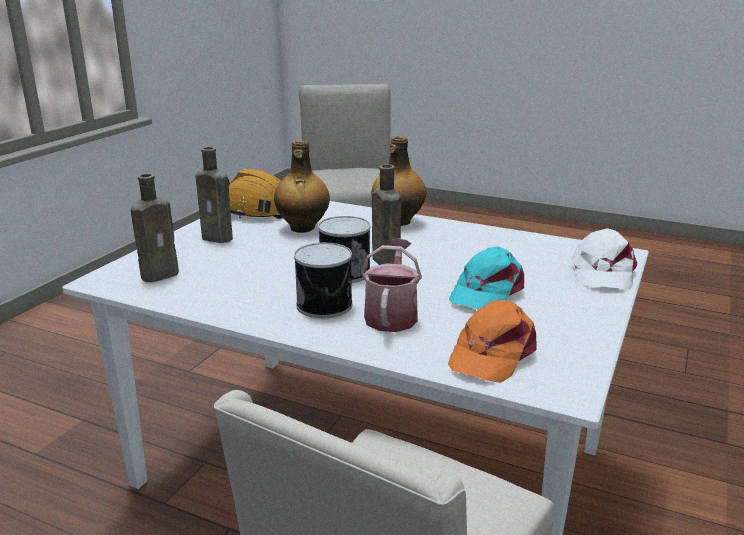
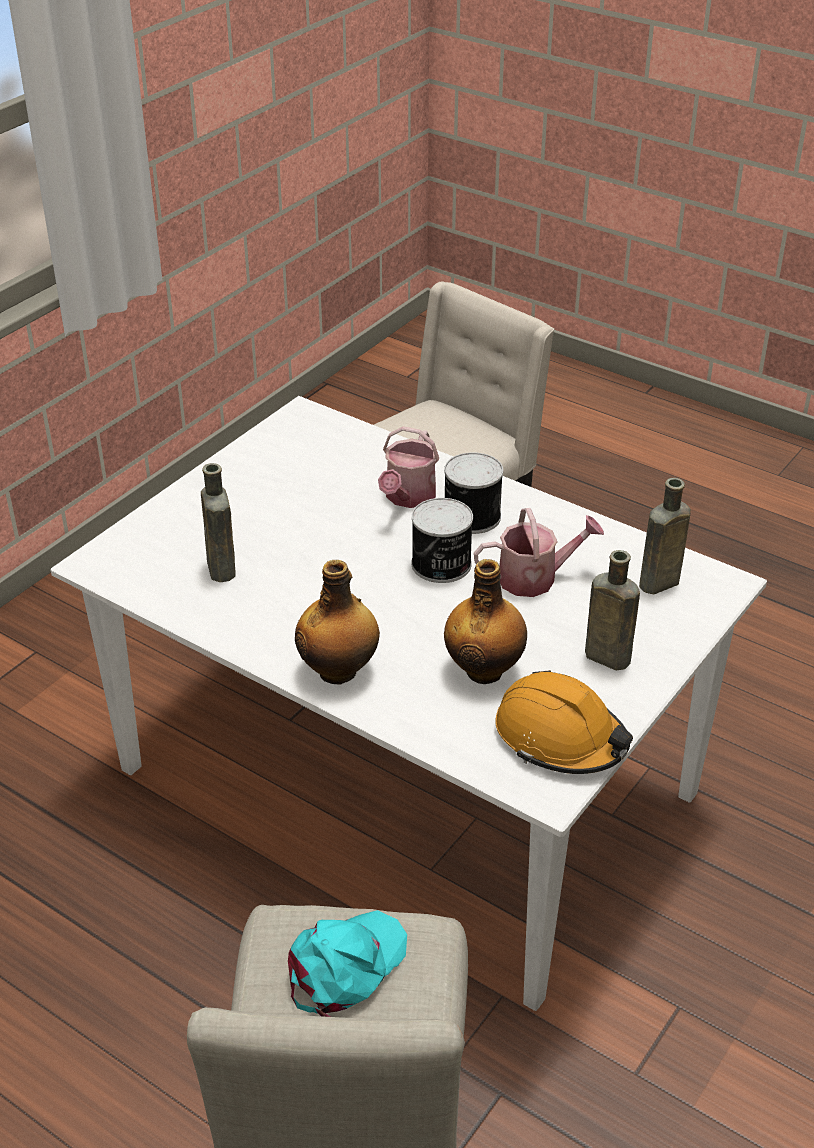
camera: 170 degrees left, 15 degrees up
brown bottle [372,164,401,265] -> brown bottle moved to [201,463,236,582]
orange cap [448,300,537,383] -> none
turquoise cap [449,246,524,309] -> turquoise cap moved to [288,910,407,1017]
white cap [572,228,637,290] -> none
none -> watering can [474,508,604,597]

